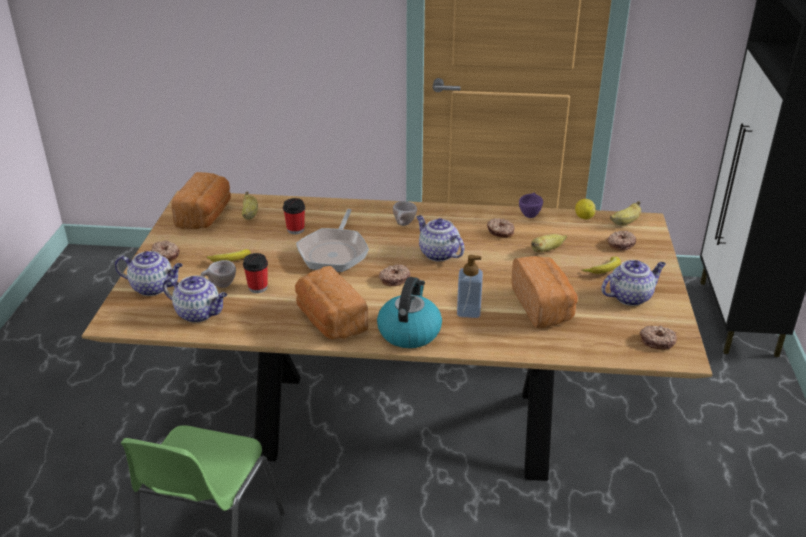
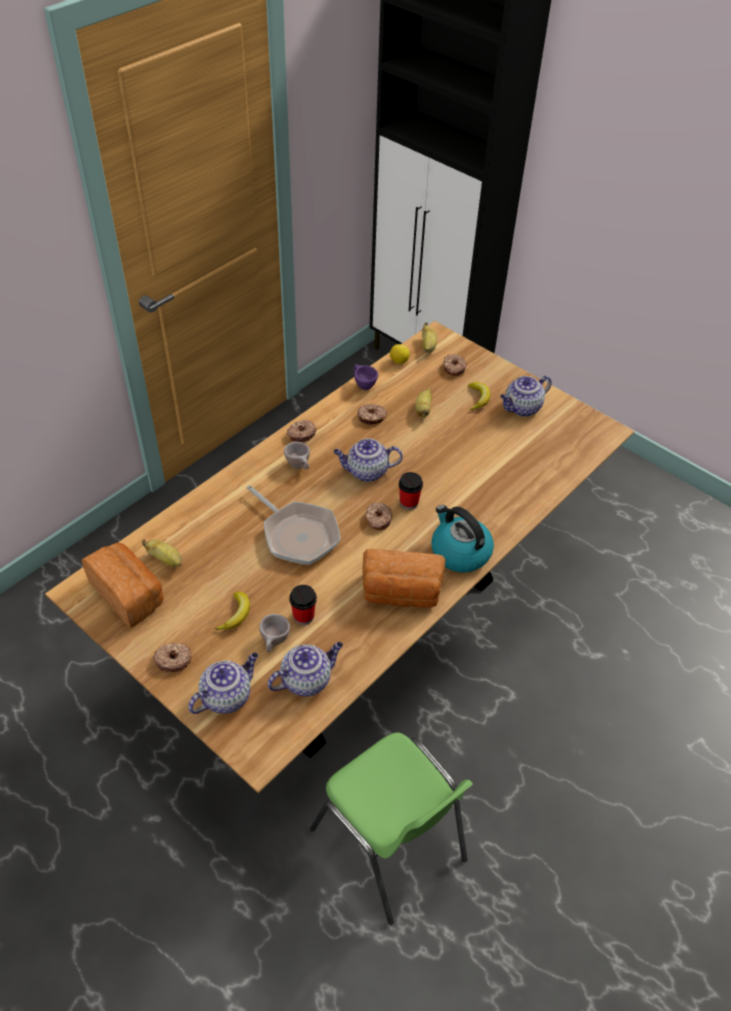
camera: 55 degrees left, 15 degrees up
cup [283,198,305,234] -> cup moved to [399,472,423,510]
soap dispenser [457,255,483,318] -> none
bread [512,256,578,328] -> none
teapot [601,260,666,306] -> teapot turned 135 degrees counterclockwise [500,375,552,417]
donut [640,326,677,349] -> donut moved to [287,420,316,443]

